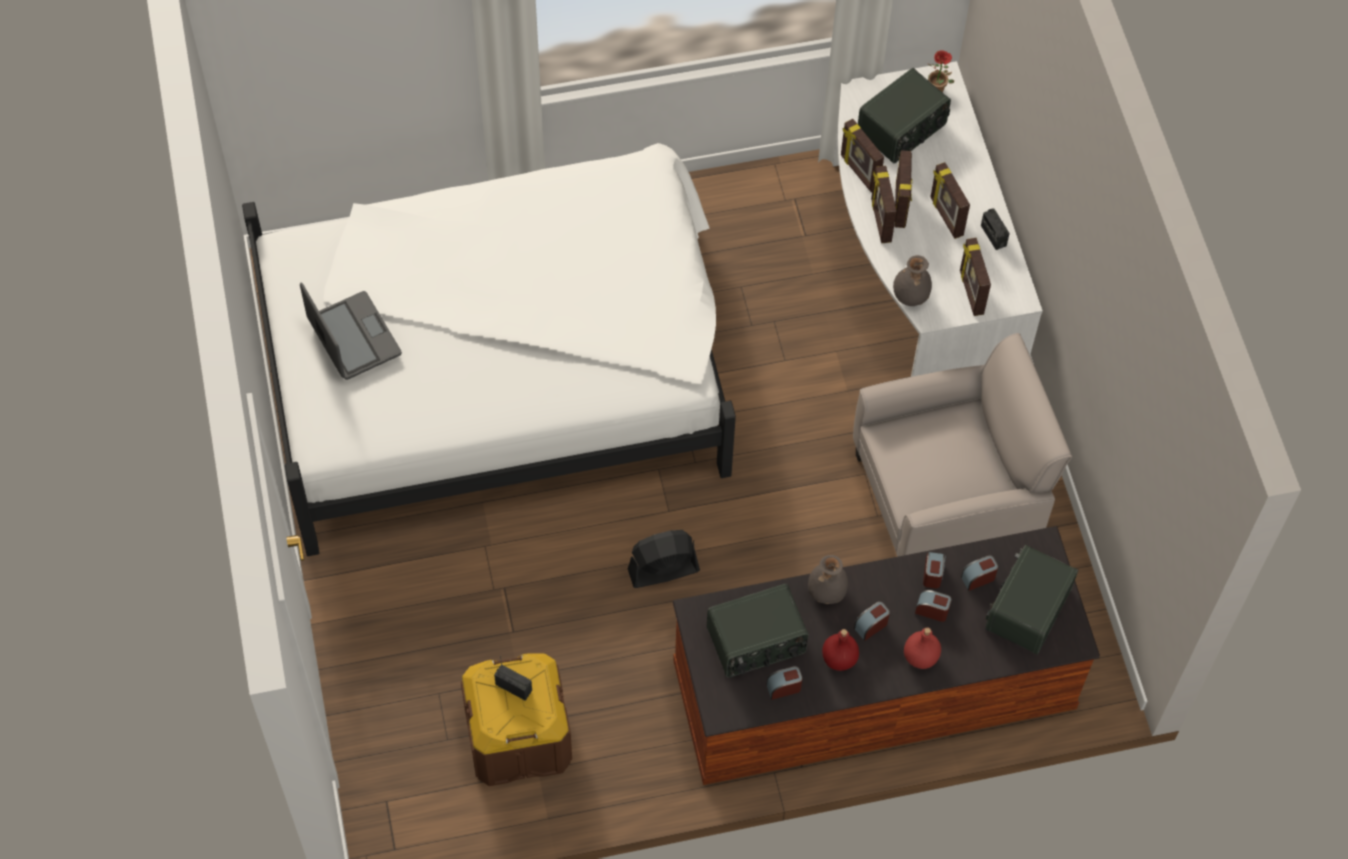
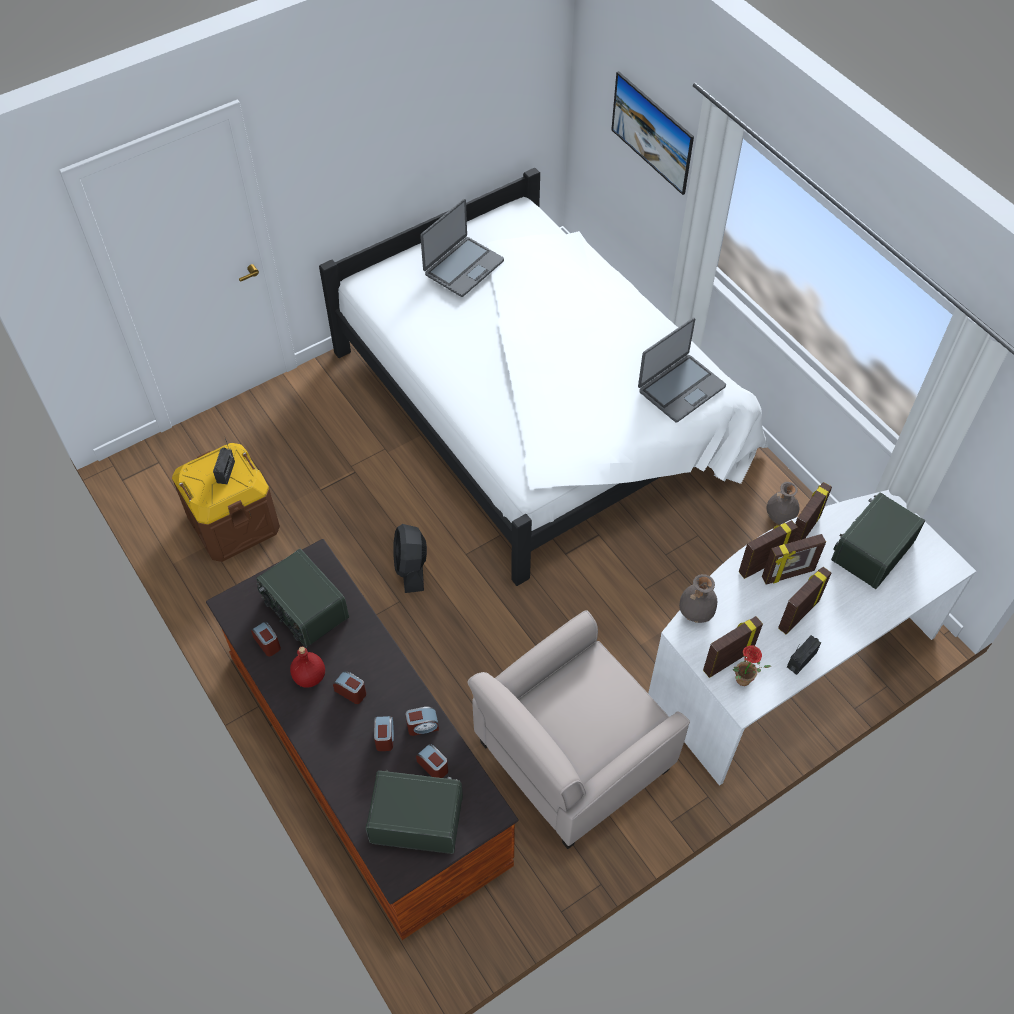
camera: 70 degrees right, 5 degrees down
black fan [627,530,700,588] -> black fan turned 150 degrees counterclockwise [393,524,427,593]
grey vase [808,555,848,604] -> grey vase moved to [767,482,800,524]
beige armchair [853,333,1072,557] -> beige armchair turned 90 degrees clockwise [467,610,690,849]
radio [858,68,951,163] -> radio turned 105 degrees clockwise [831,492,925,589]
red bottle [904,627,941,669] -> none
potted plant [928,50,954,92] -> potted plant moved to [733,645,771,686]
none -> picture [611,71,694,195]
none -> laptop [638,317,726,422]

